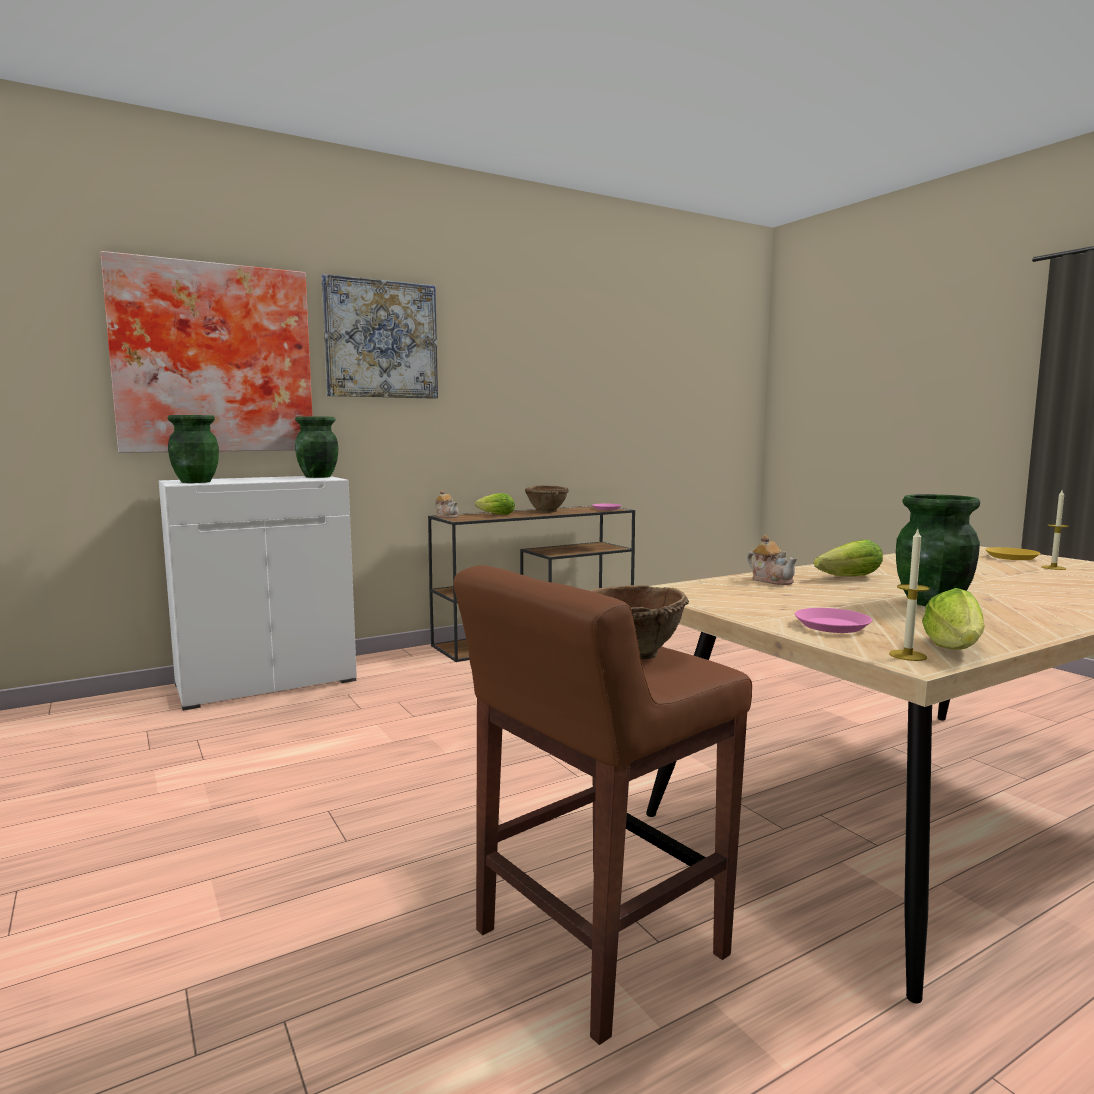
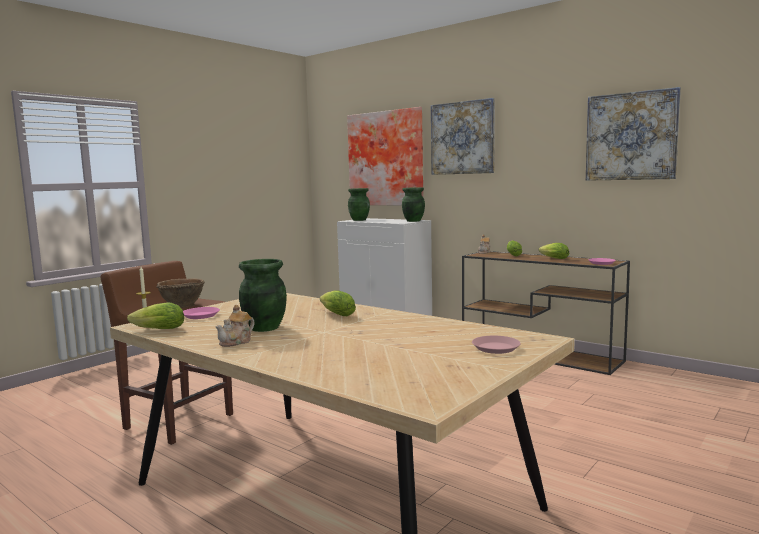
camera: 70 degrees right, 0 degrees up
brown bowl [525,485,569,513] -> lettuce [539,243,569,259]
teapot [747,535,797,585] -> teapot moved to [215,305,254,347]
yellow plate [985,547,1041,560] -> pink plate [472,336,521,354]
candle [1041,490,1069,570] -> none
none -> picture [586,87,681,181]

